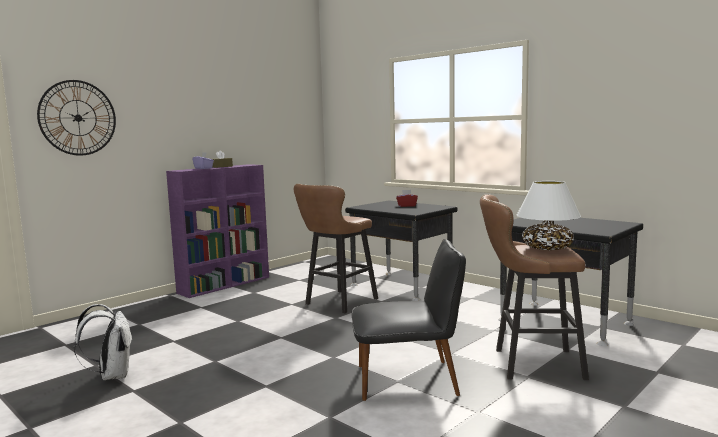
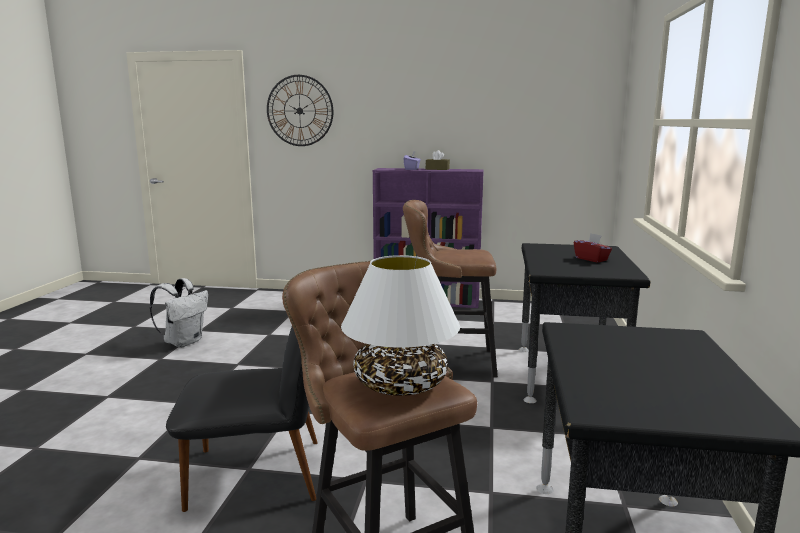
camera: 55 degrees right, 5 degrees up
black chair [352,239,466,401] -> black chair turned 60 degrees counterclockwise [166,327,317,512]

